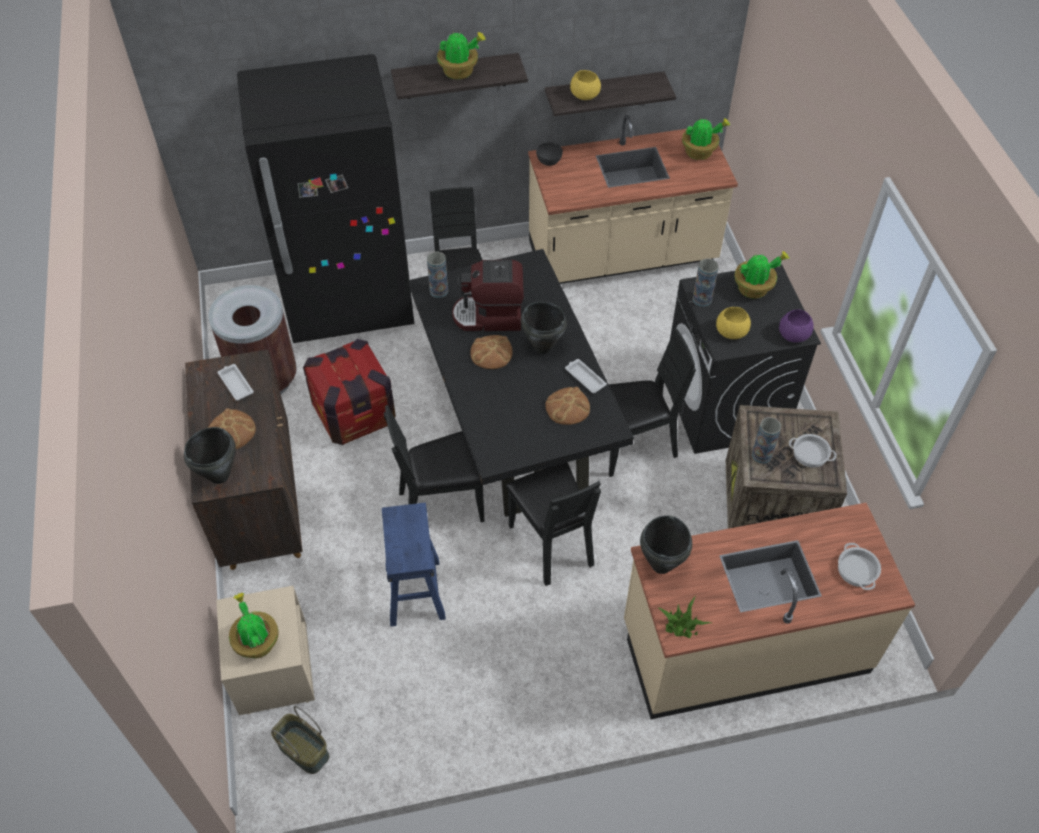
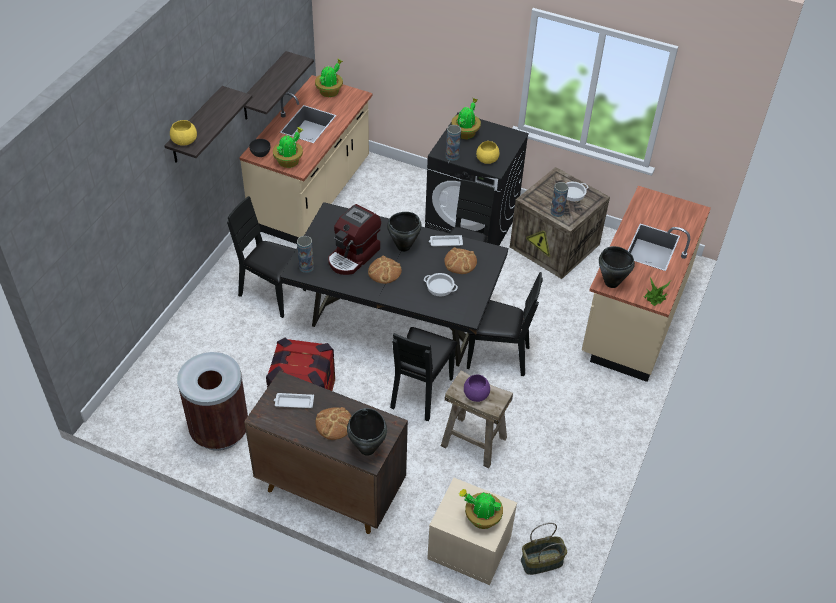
camera: 55 degrees left, 5 degrees down
black fridge [237,54,414,343] -> none
blue stool [382,502,446,627] -> beige stool [441,371,513,468]
potted plant [437,31,486,79] -> potted plant moved to [273,127,303,168]
yellow bowl [570,70,601,100] -> yellow bowl moved to [170,120,197,146]
purple bowl [779,309,814,343] -> purple bowl moved to [464,375,490,402]
cooking pot [838,543,881,590] -> cooking pot moved to [424,273,458,296]

